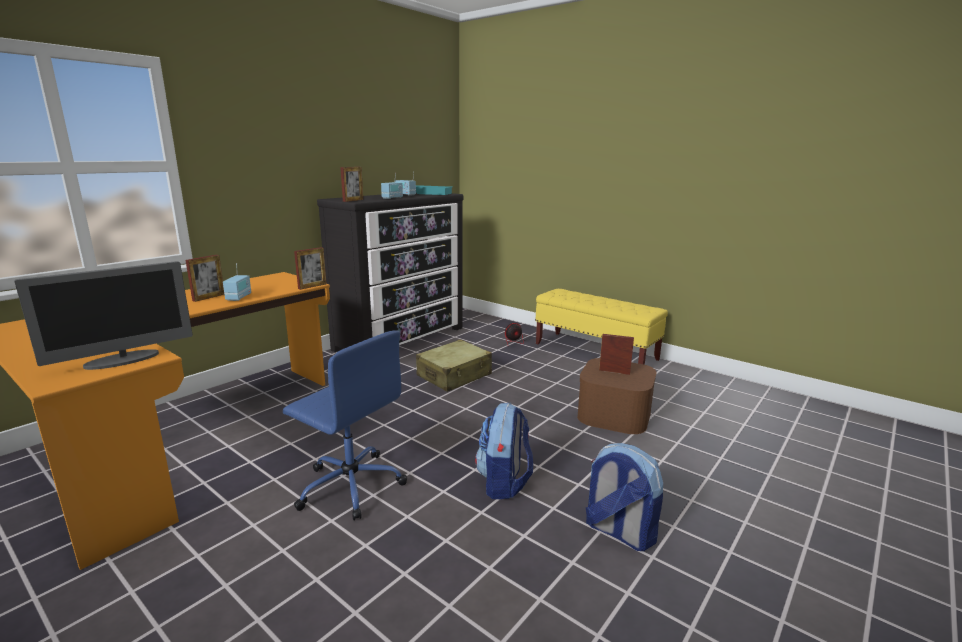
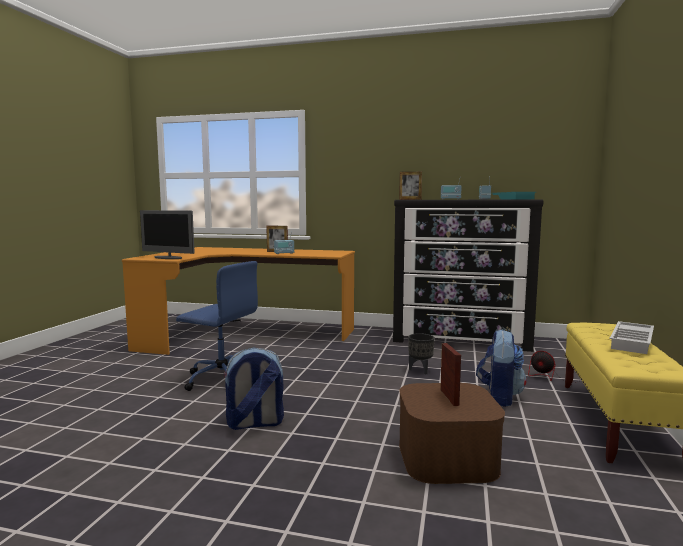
camera: 65 degrees right, 10 degrees down
blue office chair [283,330,407,521] -> blue office chair turned 75 degrees counterclockwise [176,261,258,391]
picture frame [294,247,327,290] -> none
beige suitcase [416,339,492,392] -> black planter [408,333,435,374]
backpack [586,443,663,551] -> backpack moved to [476,329,527,407]
none -> white tray [610,321,654,354]

